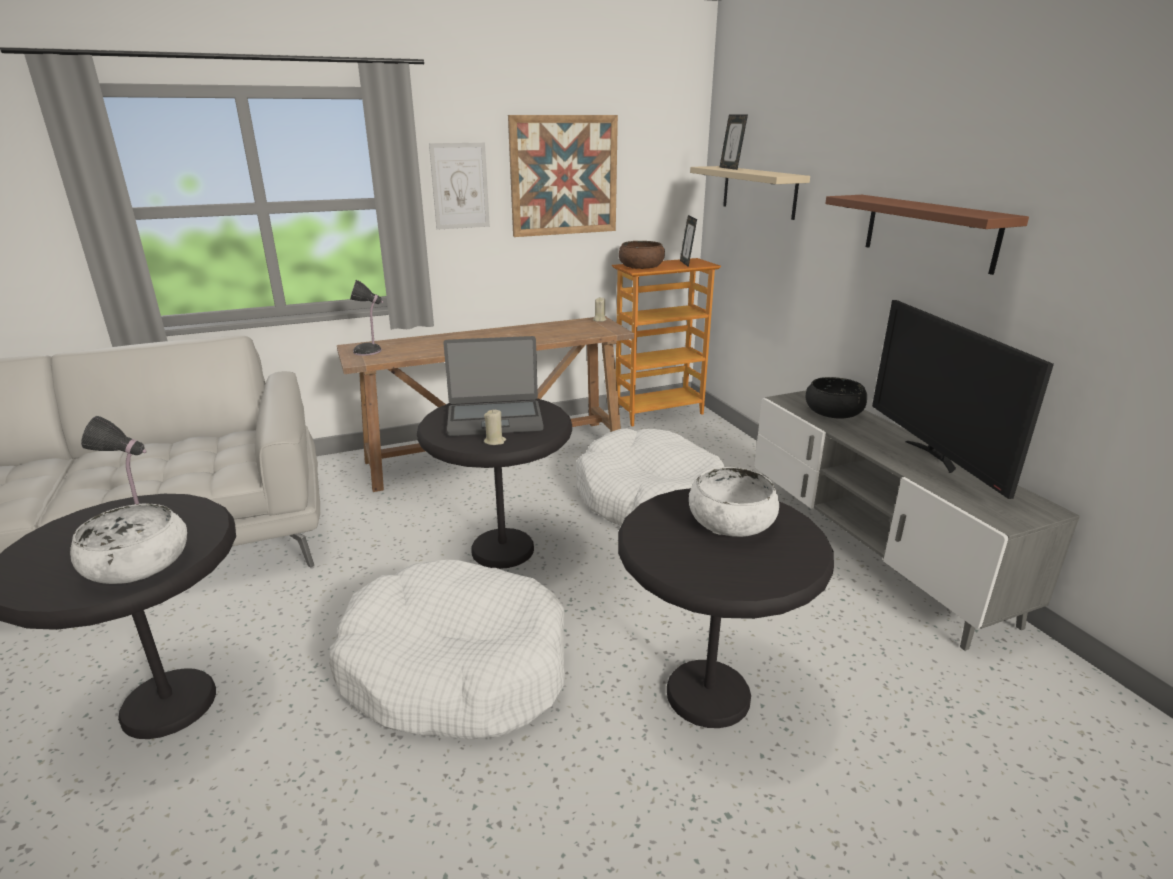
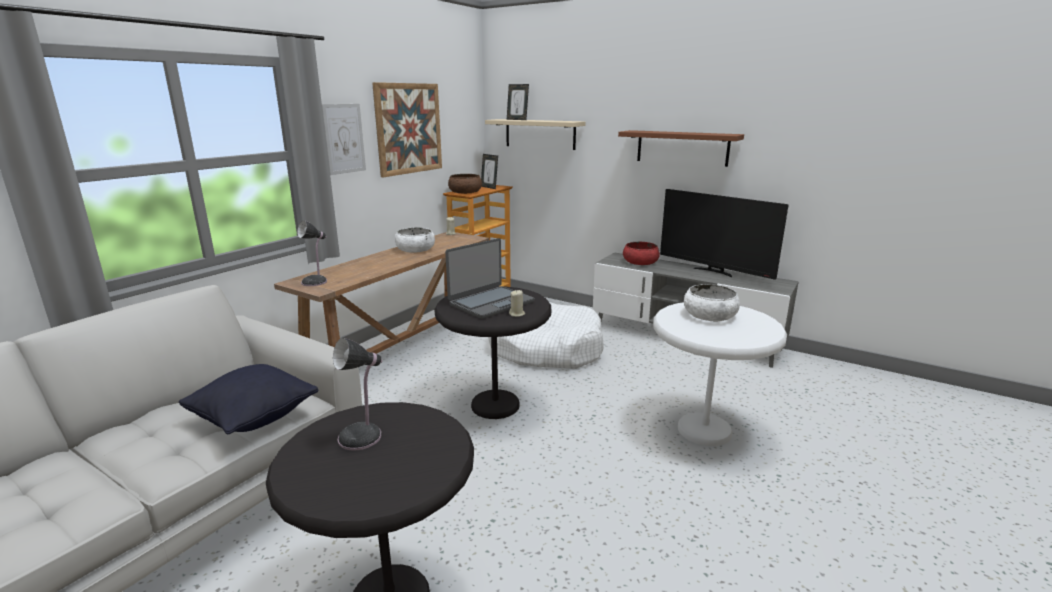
camera: 35 degrees left, 5 degrees down
white bowl [70,503,187,584] -> white bowl moved to [395,227,435,253]
white dog bed [329,559,565,740] -> none
black side table [618,488,834,728] -> white side table [653,302,787,446]
black bowl [806,377,867,419] -> red bowl [623,242,660,265]
none -> black pillow [179,364,319,434]

